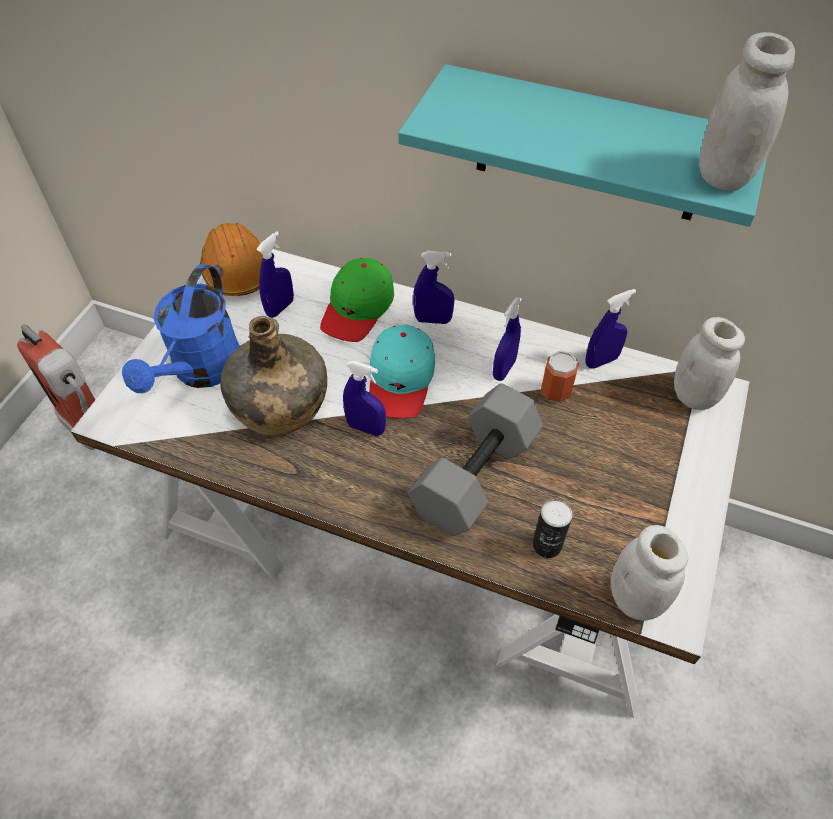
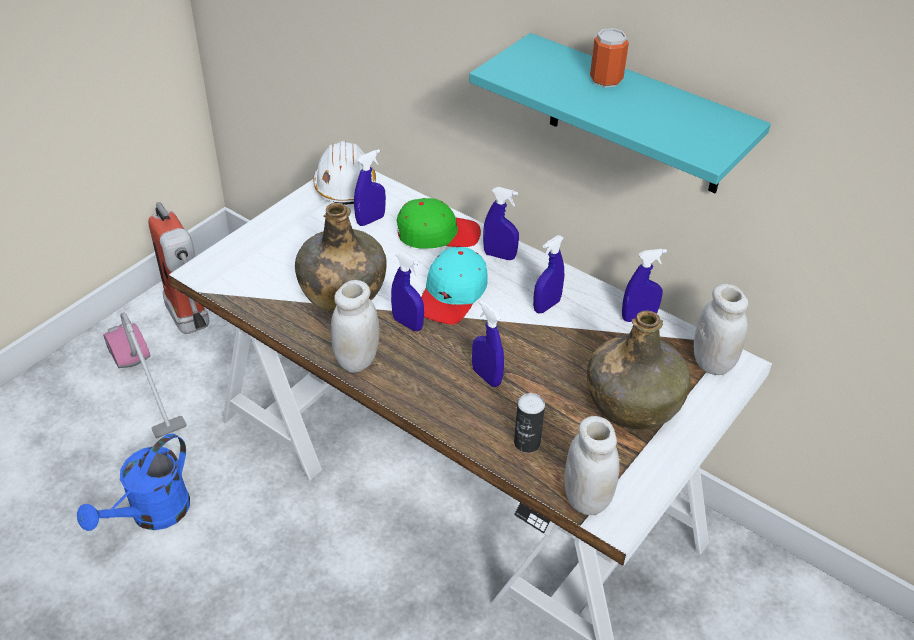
camera: 15 degrees right, 10 degrees down
blue watering can [122,264,240,393] -> blue watering can moved to [77,433,190,531]
orange hard hat [200,223,263,296] -> white hard hat [313,141,376,205]
green cap [320,258,394,342] -> green cap turned 135 degrees counterclockwise [397,198,481,249]
grey dumbbell [408,383,543,536] -> blue spray bottle [472,300,504,387]
can [541,350,579,403] -> can moved to [590,28,629,87]
white jar [699,32,795,191] -> white jar moved to [331,280,380,373]
none -> vacuum cleaner [104,312,187,439]
none -> green bottle [587,311,690,429]

